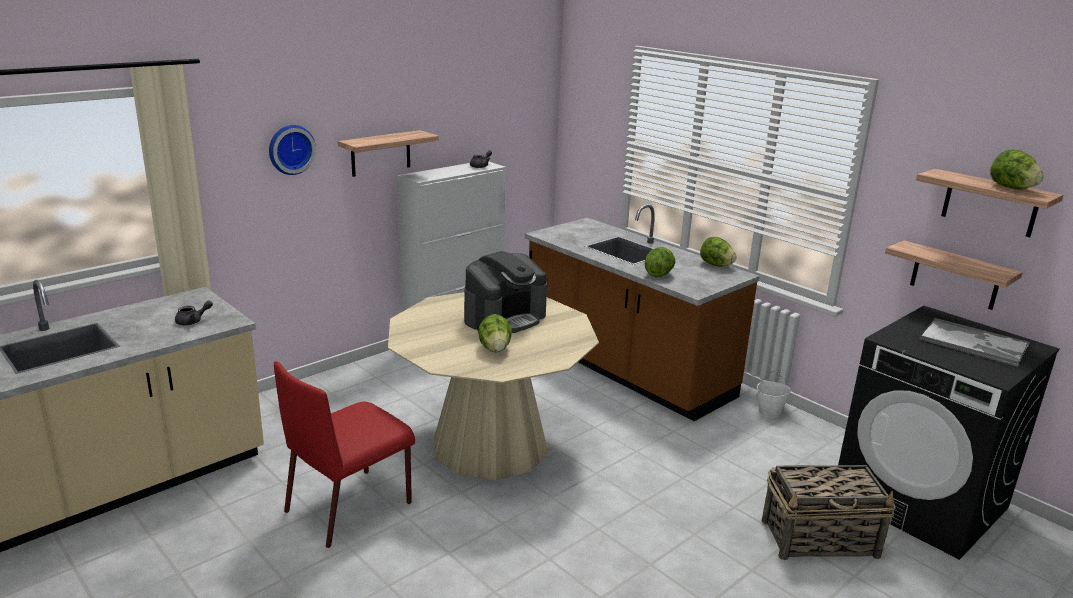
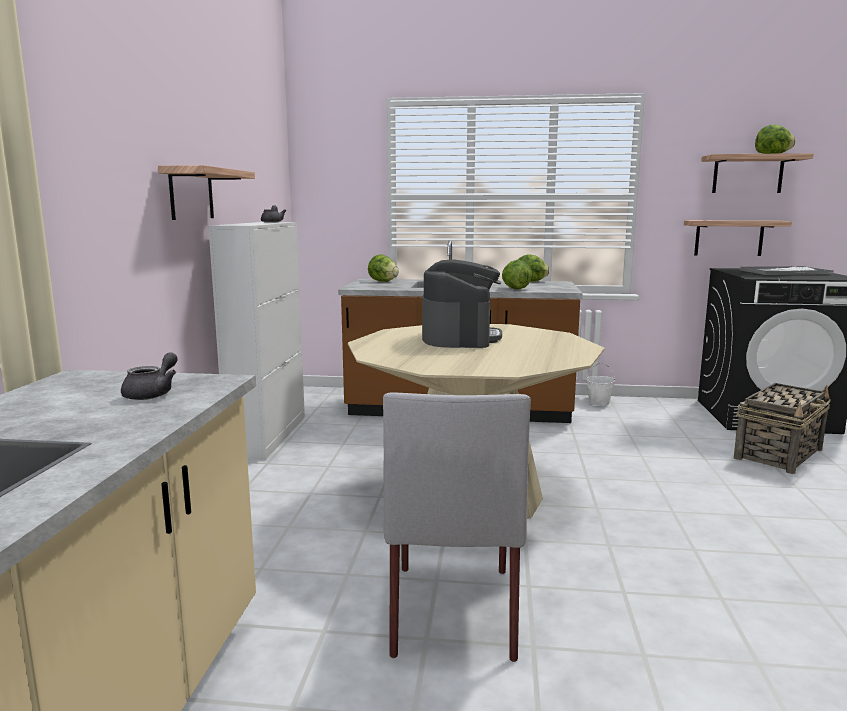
camera: 40 degrees left, 10 degrees down
wall clock [269,125,316,175] -> none
red chair [274,361,415,548] -> grey chair [383,393,531,662]
lettuce [478,314,512,353] -> lettuce moved to [368,254,399,282]

